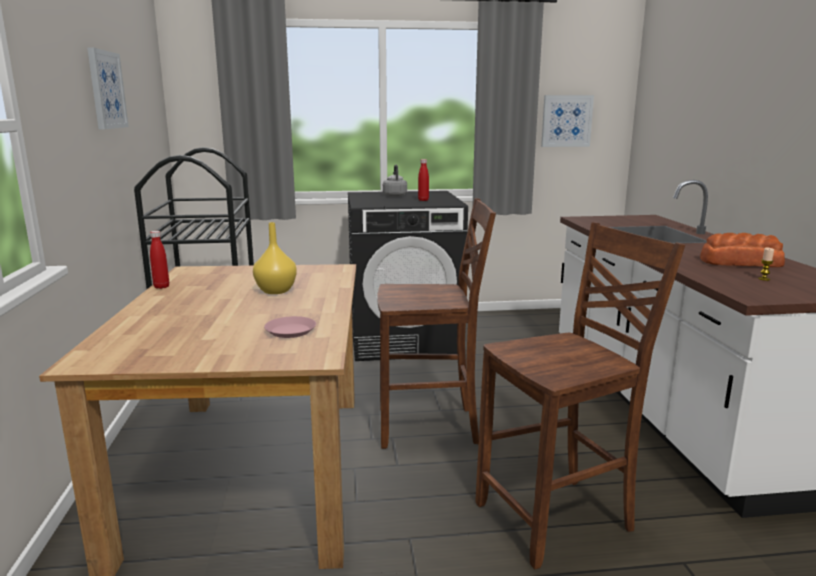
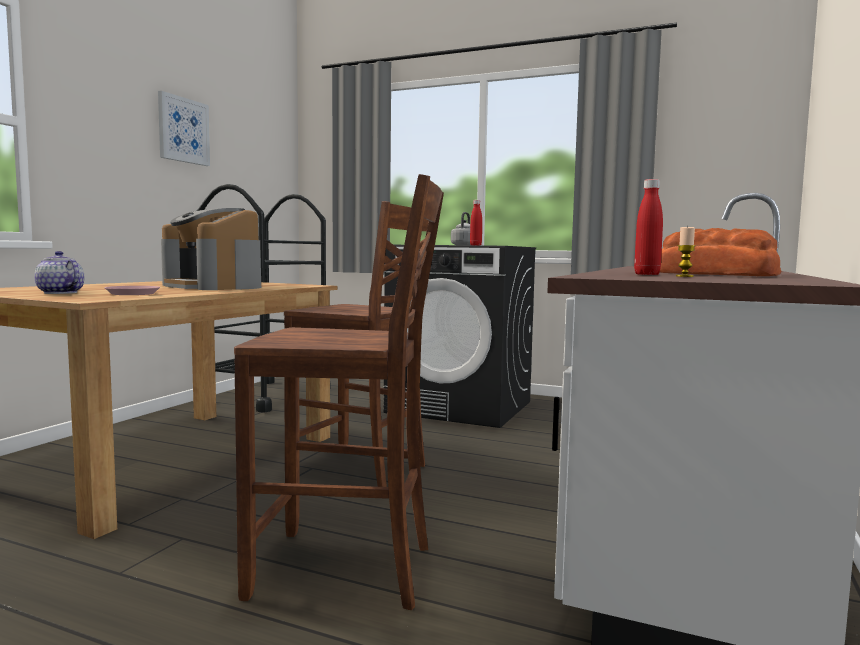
camera: 30 degrees right, 10 degrees down
red bottle [150,231,169,289] -> red bottle moved to [634,179,663,275]
yellow vase [253,222,297,294] -> coffee machine [161,208,261,290]
picture [541,95,594,147] -> none
none -> teapot [34,251,84,294]

